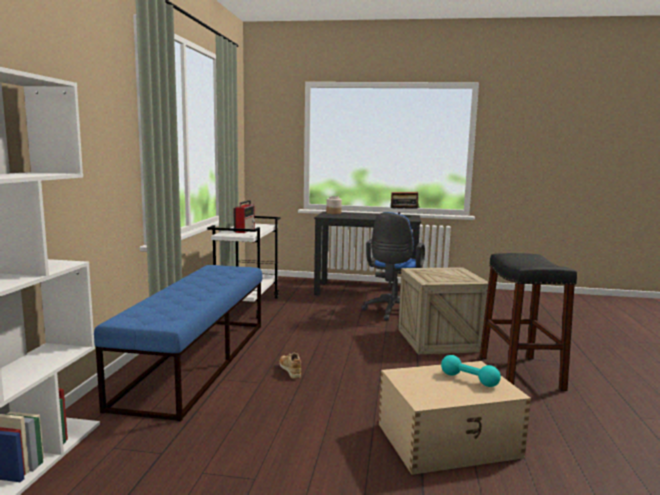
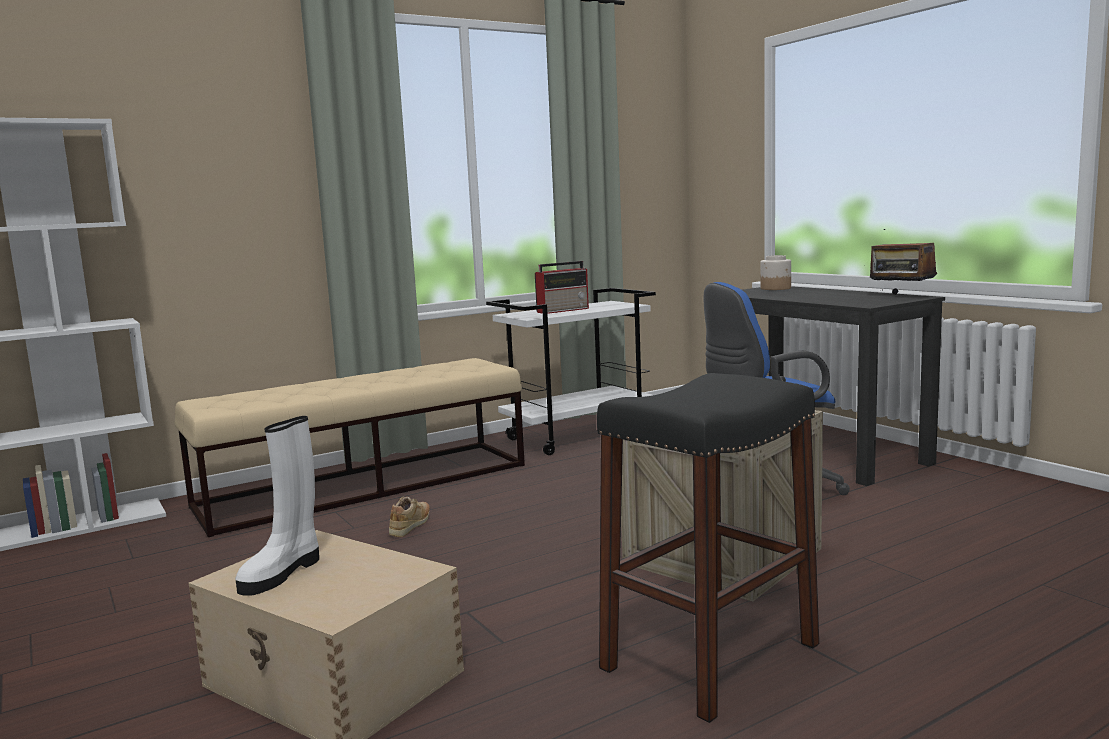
camera: 50 degrees right, 0 degrees up
blue bench [94,265,262,422] -> beige bench [175,358,525,537]
turquoise dumbbell [441,355,501,387] -> none
none -> white boot [235,416,319,596]

